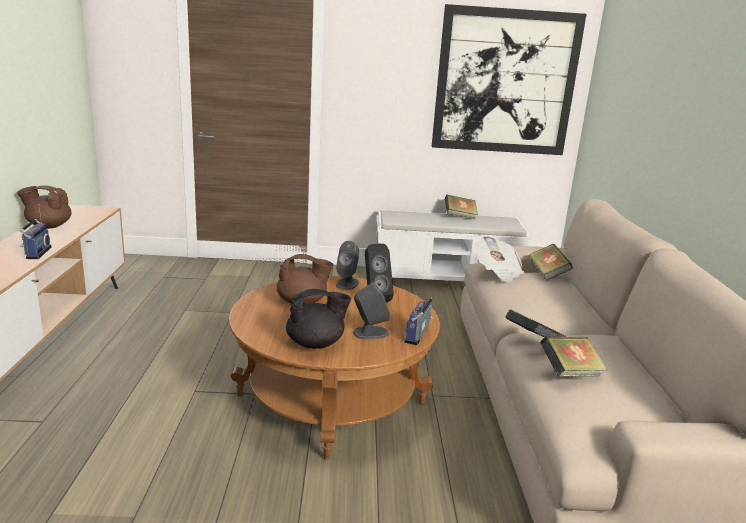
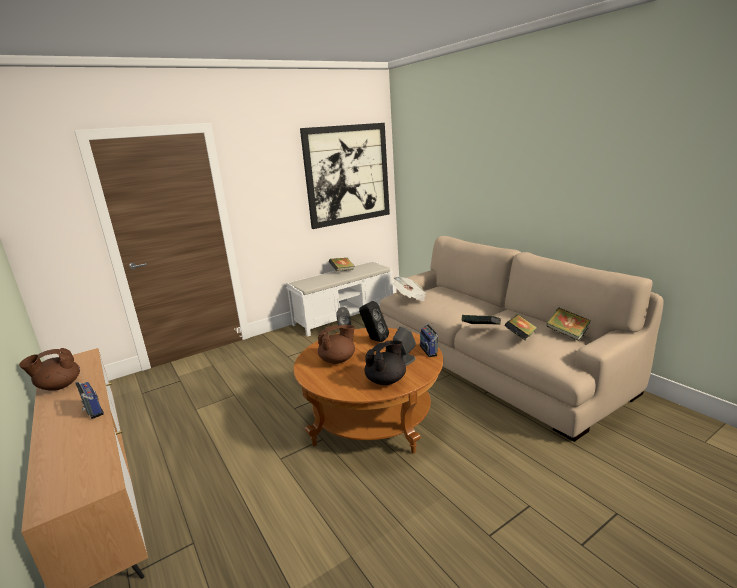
camera: 30 degrees left, 0 degrees up
book [529,244,573,281] -> book moved to [547,308,591,341]

